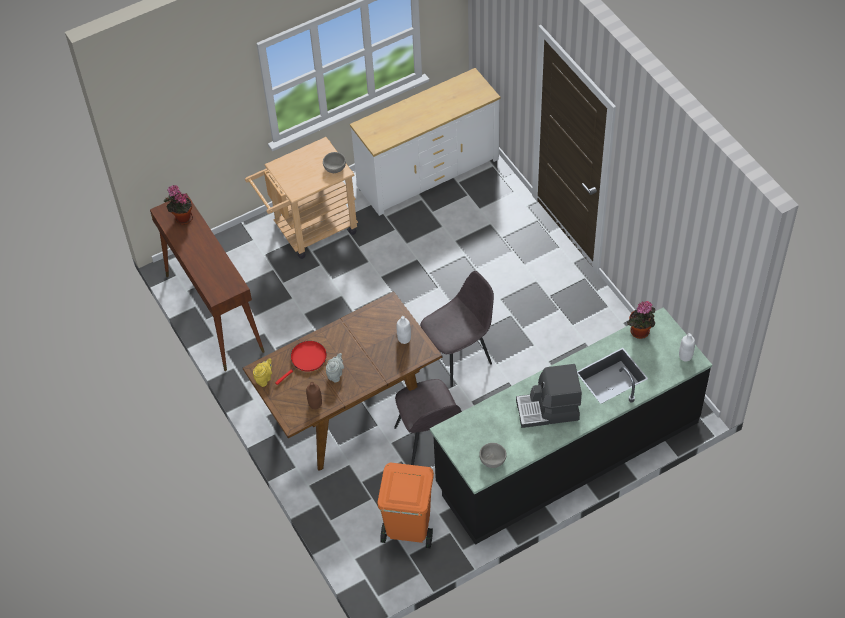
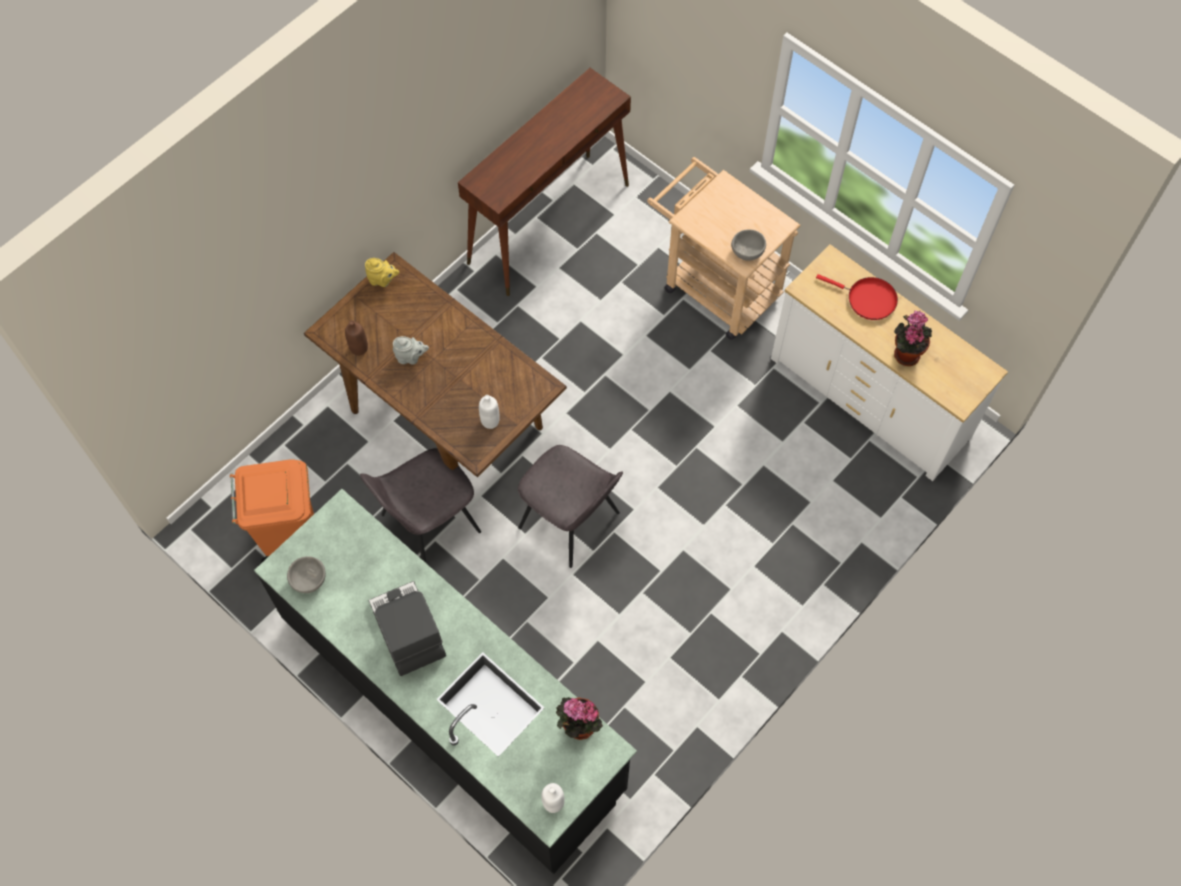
camera: 70 degrees right, 10 degrees up
potted plant [164,185,193,225] -> potted plant moved to [894,311,932,366]
red frying pan [275,341,327,385] -> red frying pan moved to [816,274,898,320]

